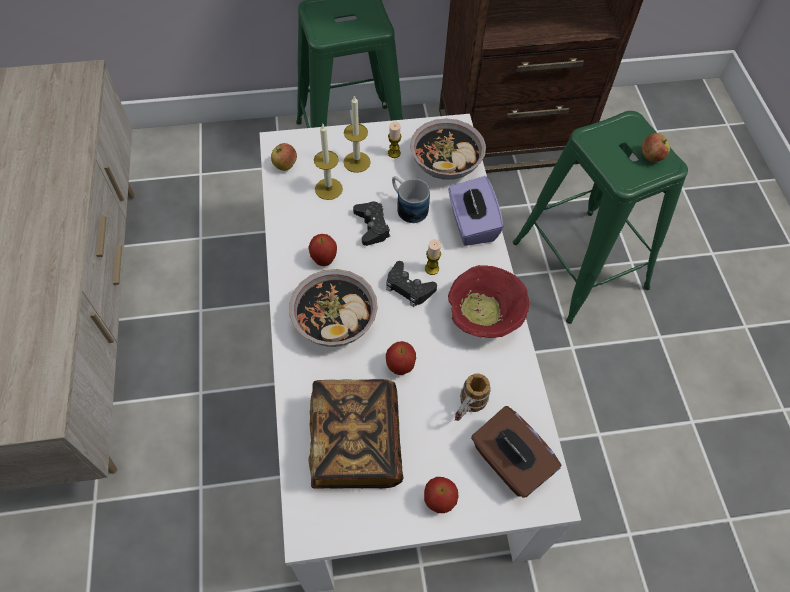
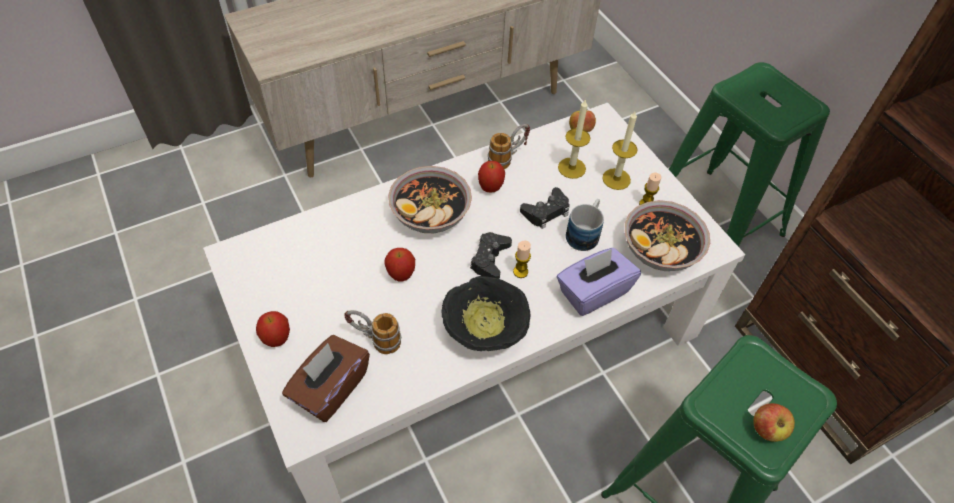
camera: 70 degrees right, 5 degrees down
book [308,379,404,489] -> none
red bowl [448,265,529,338] -> black bowl [442,276,531,351]
none -> mug [488,124,530,169]

